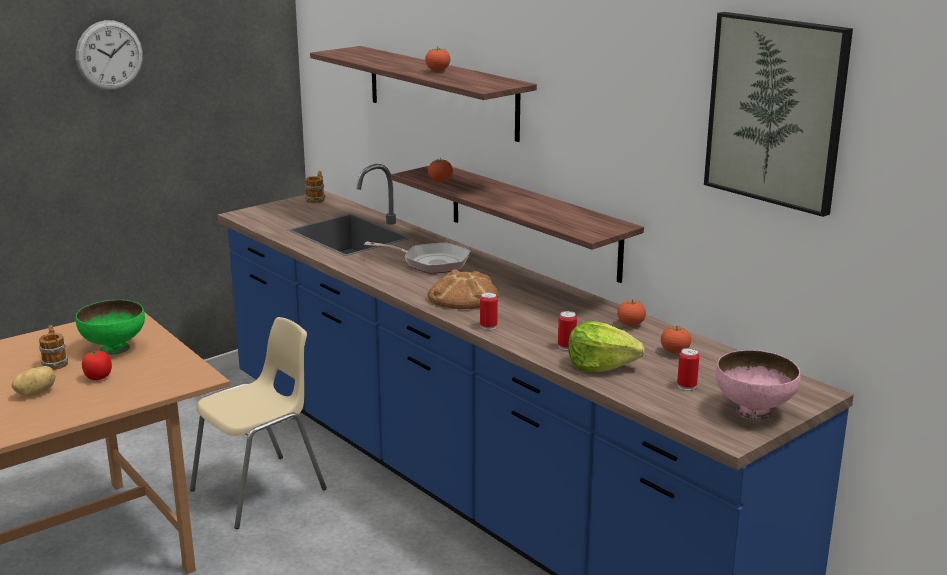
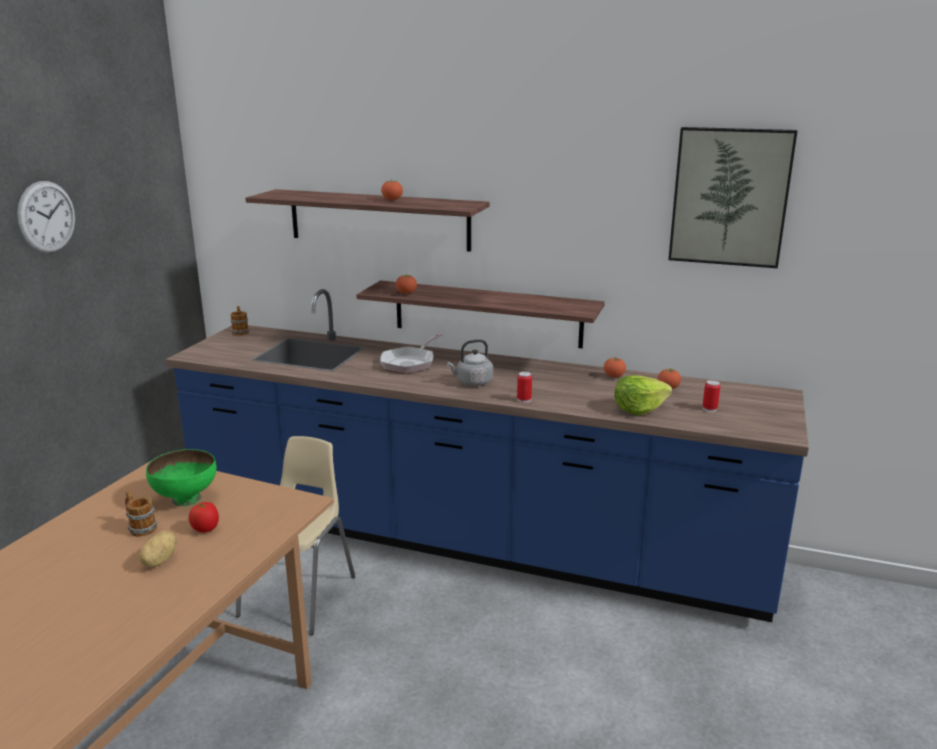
camera: 30 degrees left, 0 degrees up
frying pan [364,242,470,273] -> frying pan turned 135 degrees clockwise [380,333,443,374]
bread [428,270,499,309] -> grey kettle [447,339,493,386]
can [558,311,577,350] -> none
pink bowl [716,350,800,420] -> none

